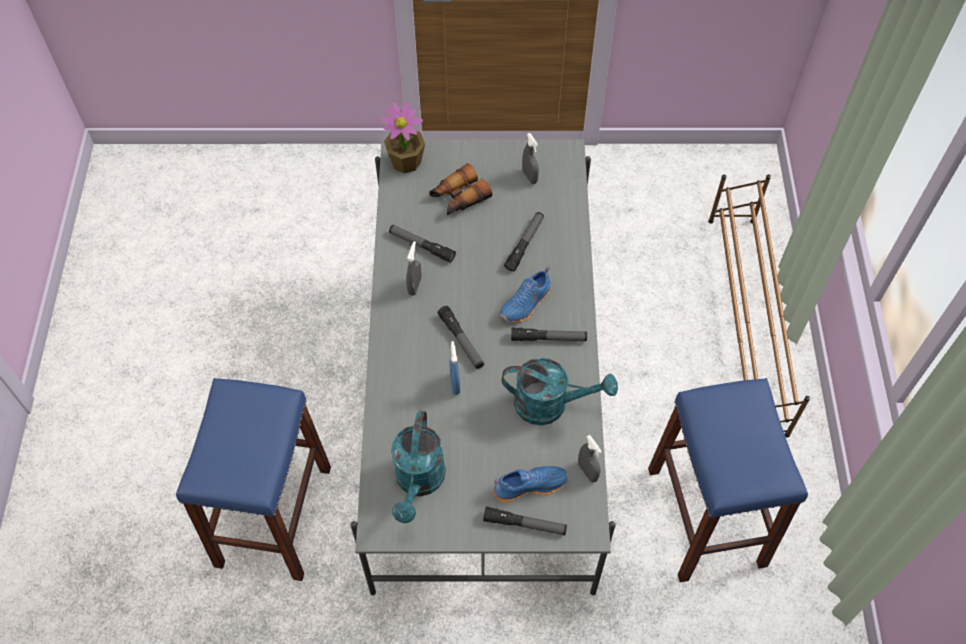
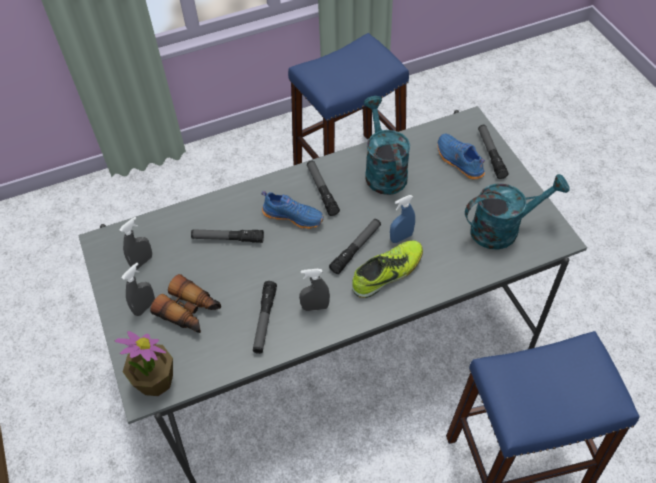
camera: 110 degrees left, 5 degrees down
grey spray bottle [578,435,602,483] -> grey spray bottle moved to [121,263,155,316]
brown shoe rack [708,174,810,437] -> none
none -> shoe [352,240,423,298]

